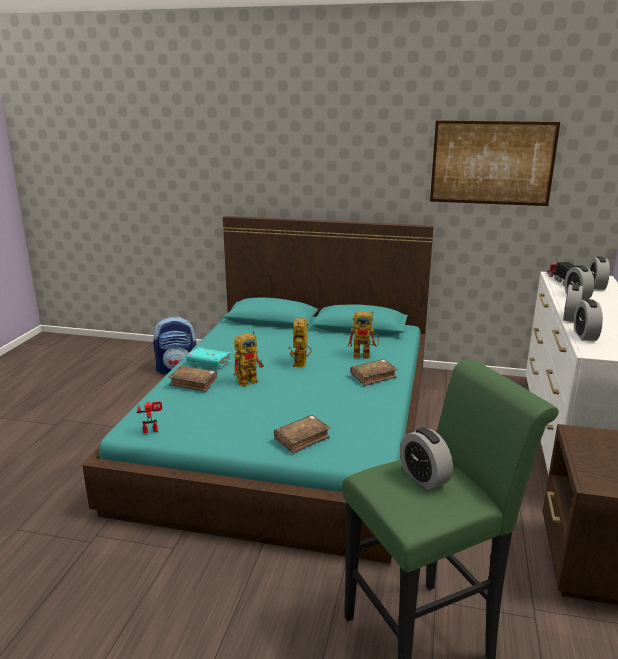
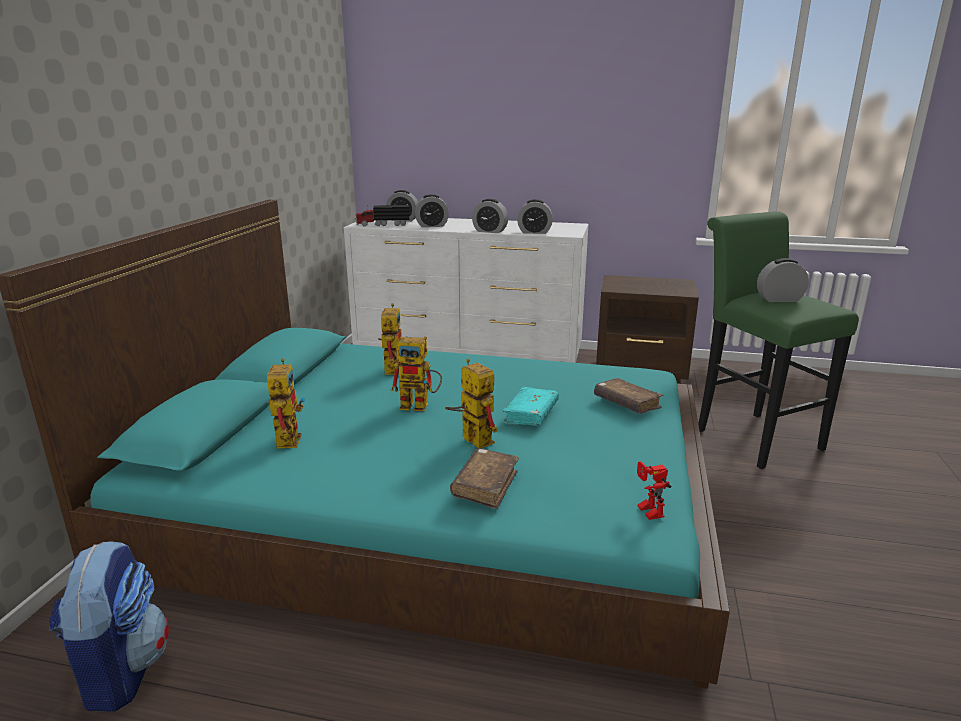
camera: 90 degrees left, 0 degrees up
turquoise book [186,347,232,367] -> turquoise book moved to [503,387,559,426]
brown book [351,359,398,386] -> none
alarm clock [400,427,453,490] -> alarm clock turned 150 degrees counterclockwise [757,258,809,302]
picture [430,120,560,206] -> none
none -> toy robot [267,358,305,449]

